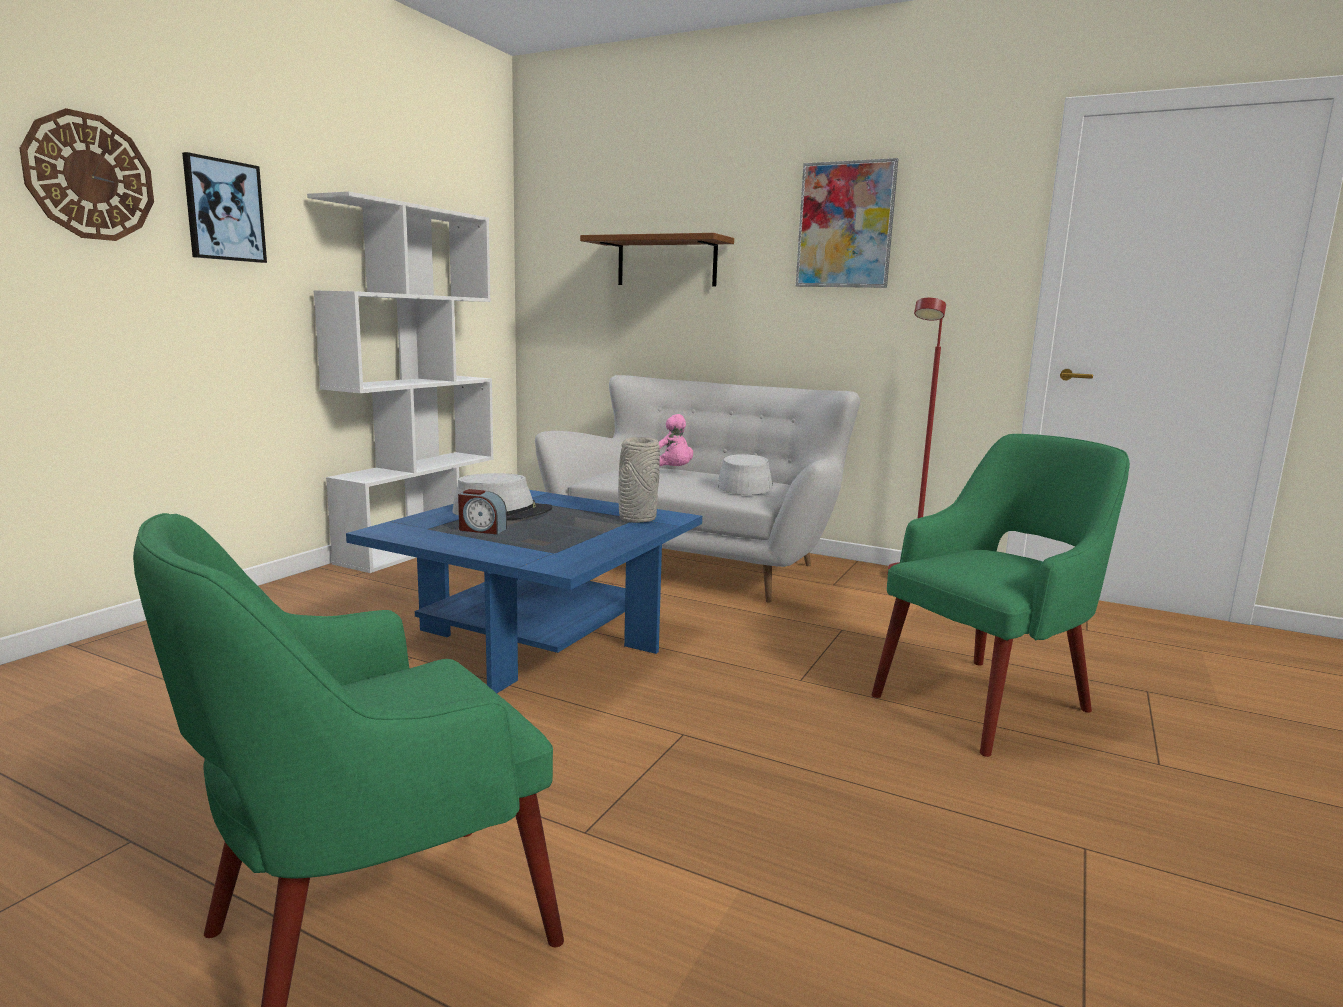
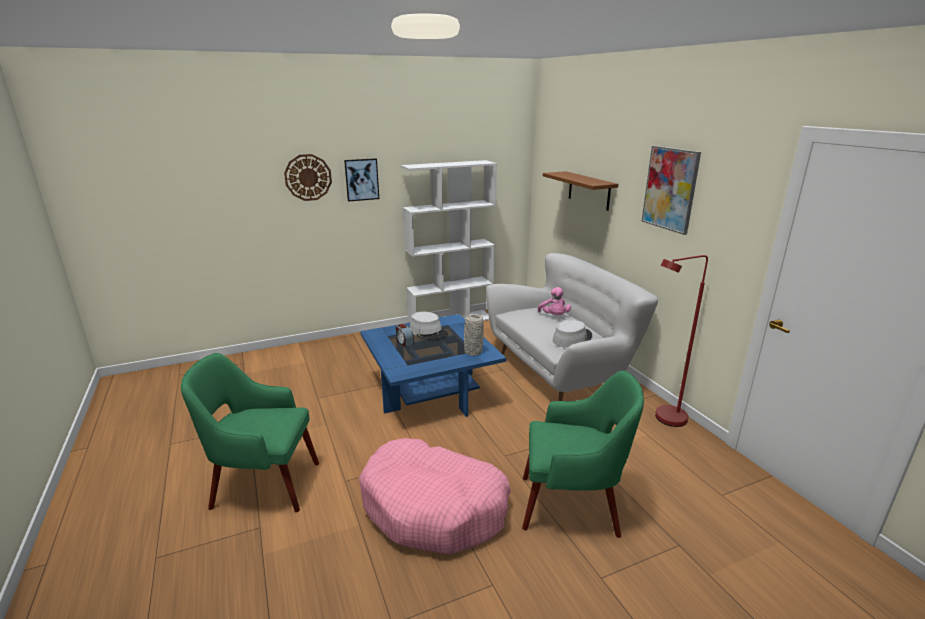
camera: 40 degrees right, 10 degrees up
none -> pink dog bed [359,438,511,554]

